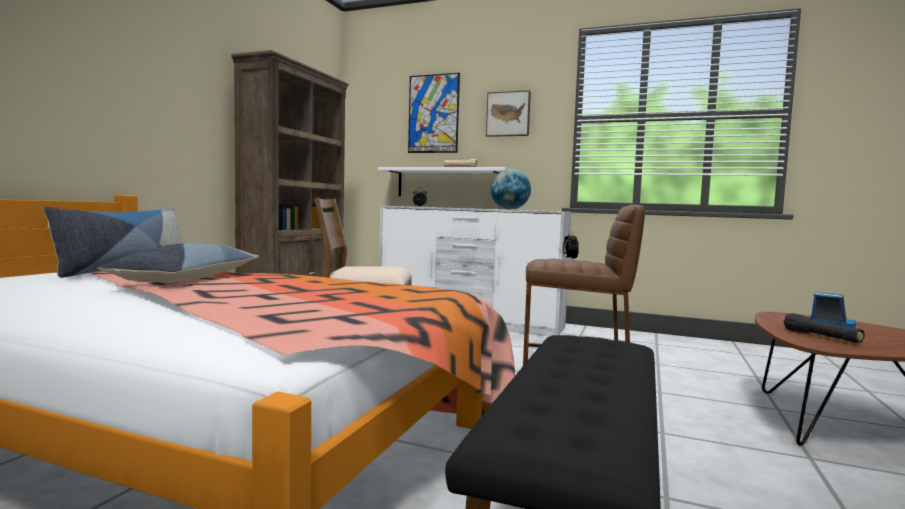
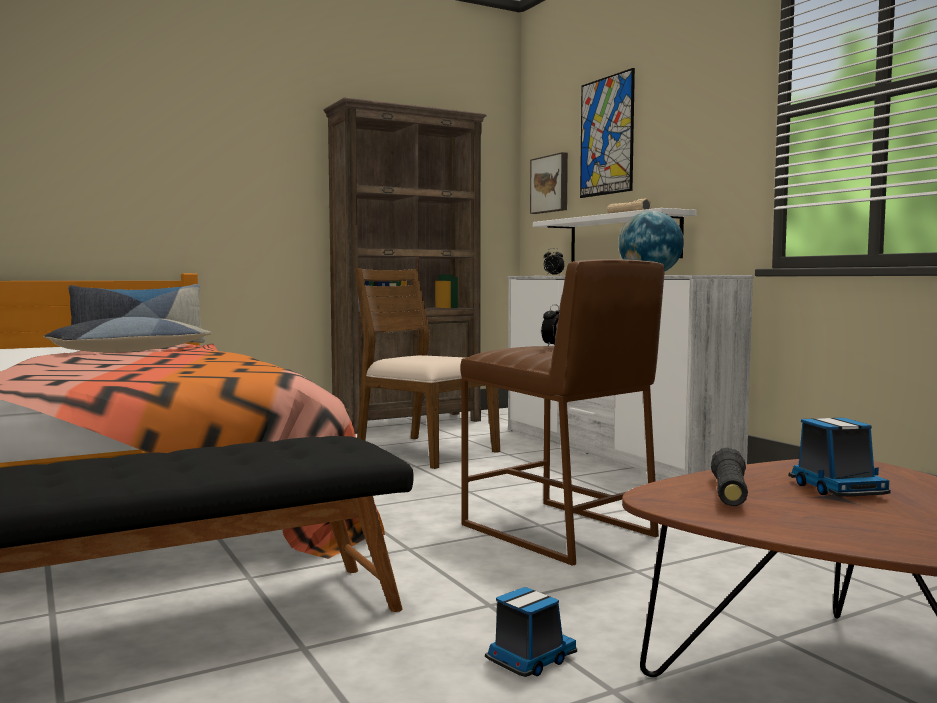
camera: 40 degrees right, 0 degrees up
picture [486,90,531,137] -> picture moved to [530,152,568,214]
none -> toy truck [485,587,577,677]

